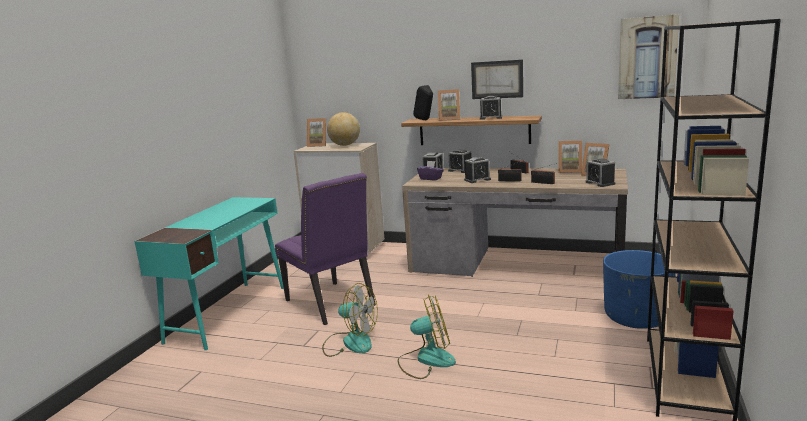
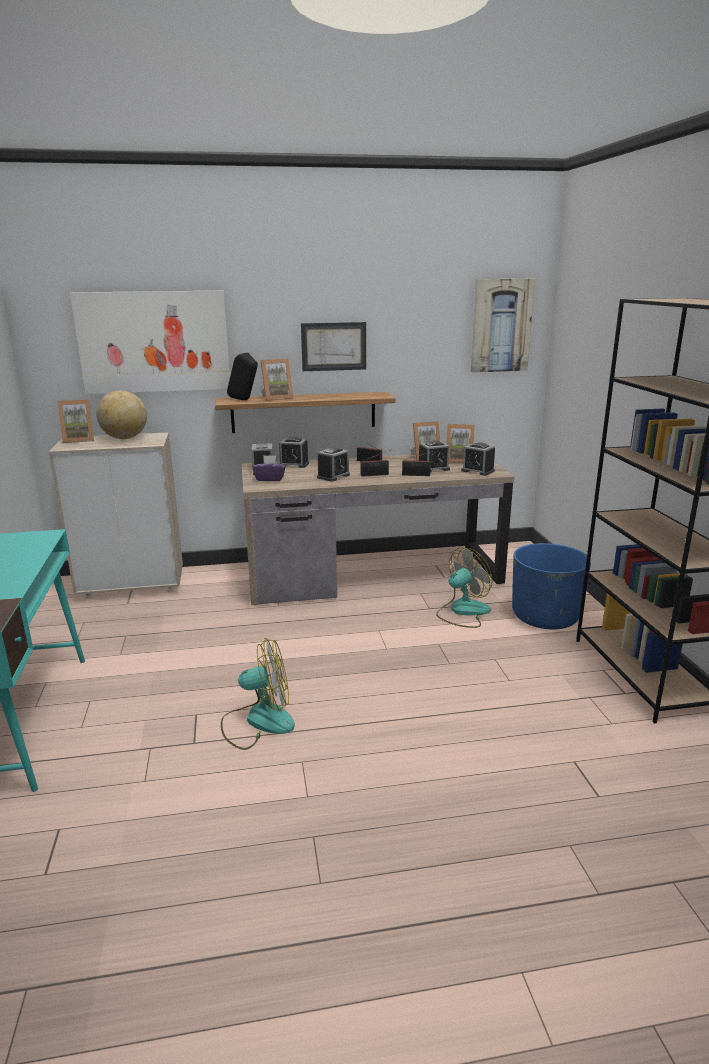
camera: 30 degrees left, 5 degrees up
purple chair [275,173,376,325] -> none
fan [398,294,456,379] -> fan moved to [436,548,493,628]
alarm clock [480,96,502,120] -> alarm clock moved to [419,441,450,472]
none -> picture [70,291,230,394]

